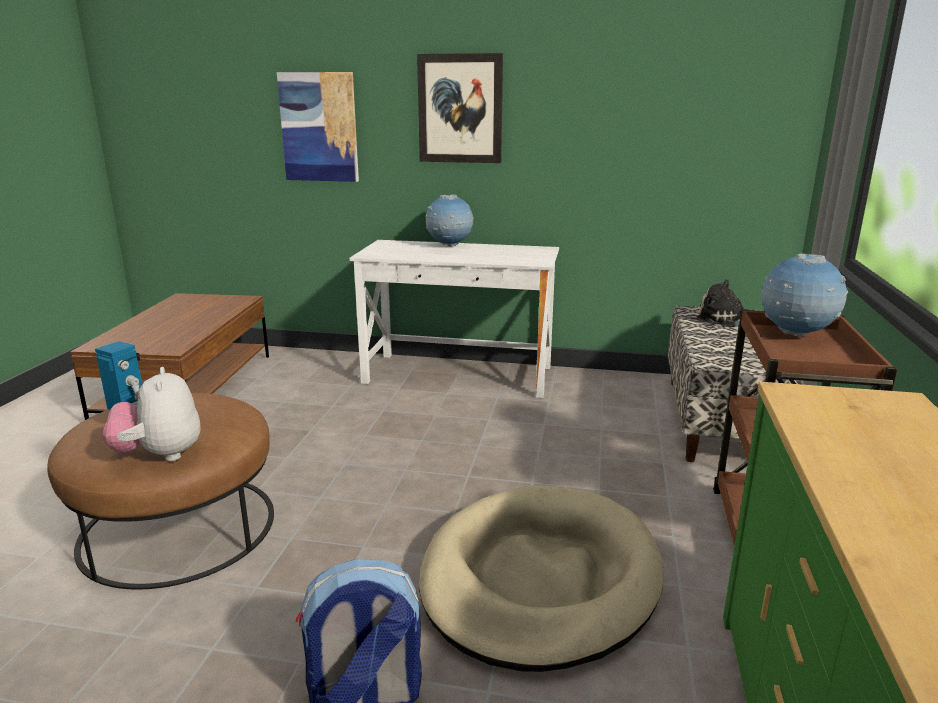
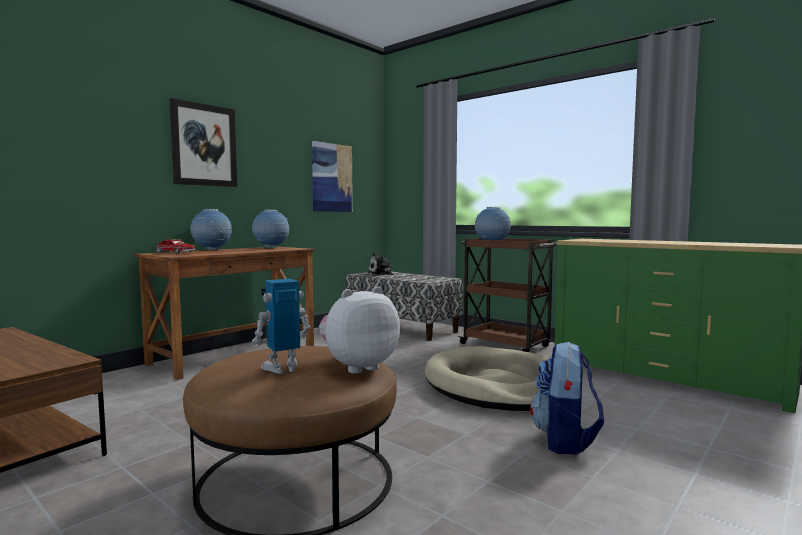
camera: 60 degrees left, 15 degrees down
plush toy [103,367,200,461] -> plush toy turned 135 degrees clockwise [319,287,400,374]
picture [277,72,359,182] -> picture moved to [312,141,353,212]
white desk [349,240,559,398] -> brown desk [135,247,315,380]
none -> toy truck [156,239,195,253]
none -> globe [252,209,289,248]

